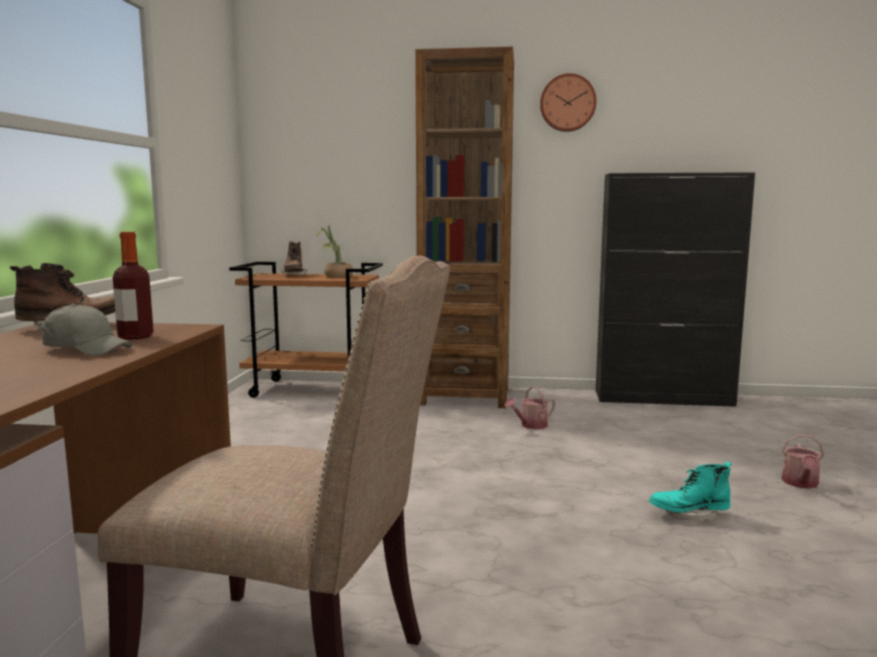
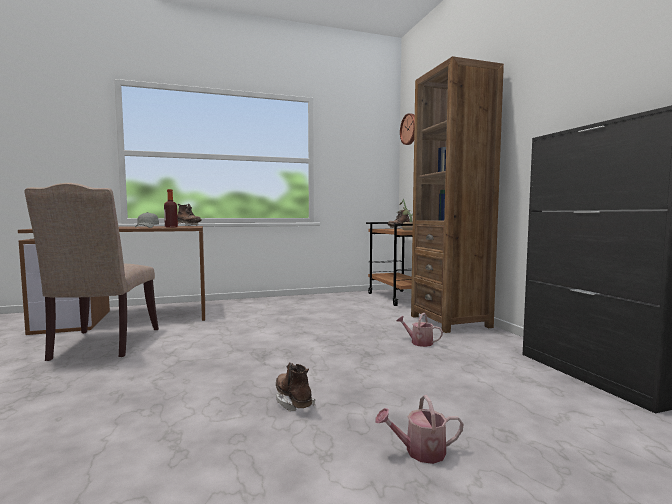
camera: 65 degrees right, 5 degrees down
wall clock [540,73,597,132] -> wall clock moved to [400,113,415,145]
turquoise boot [649,462,732,521] -> brown boot [276,362,315,412]

